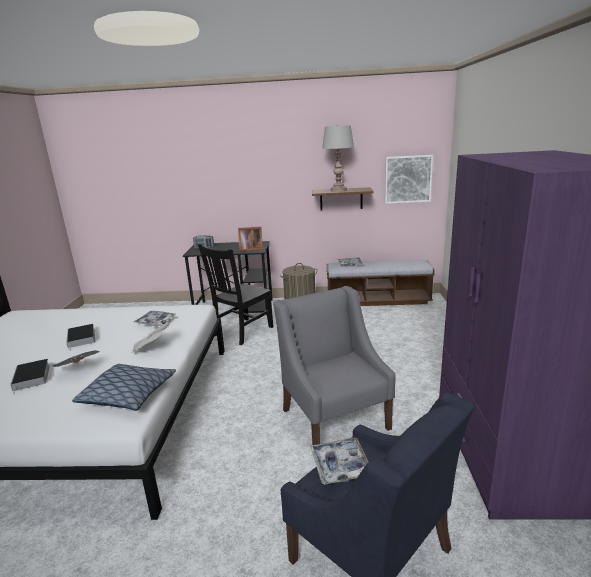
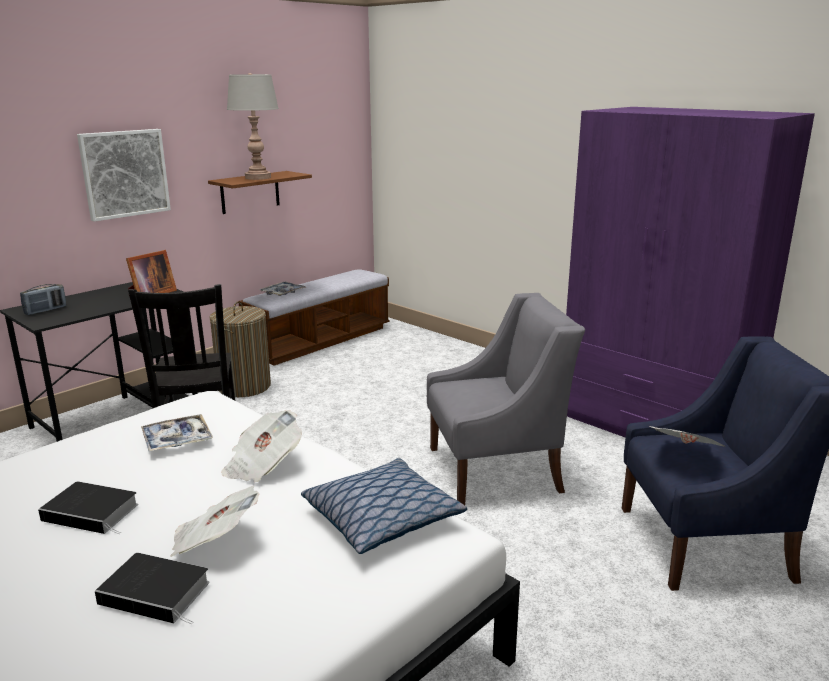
camera: 50 degrees left, 0 degrees up
grey armchair [273,286,396,445] -> grey armchair turned 150 degrees clockwise [427,293,585,505]
tray [310,438,369,485] -> newspaper [649,426,726,447]
picture [385,155,433,204] -> picture moved to [77,129,171,222]

